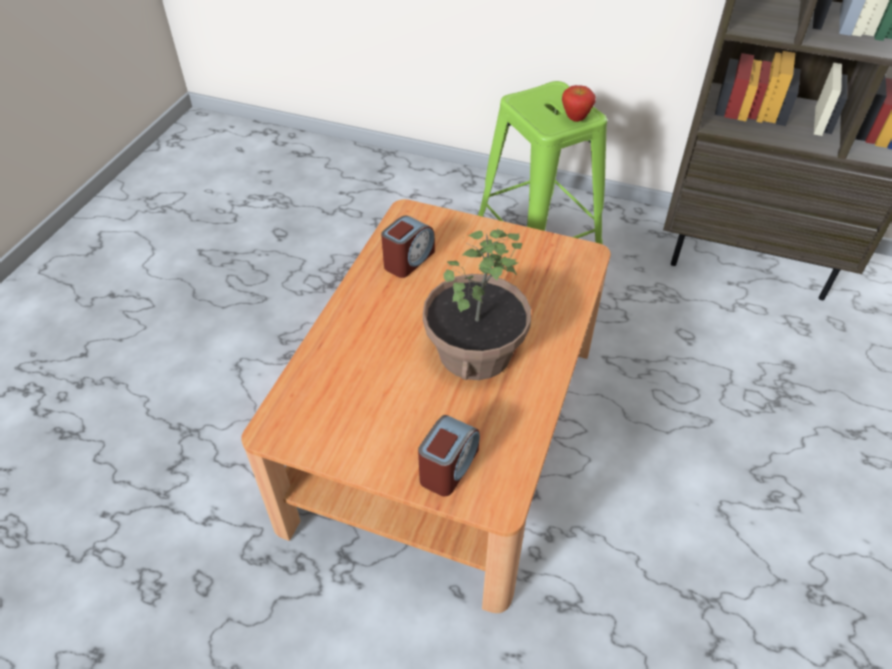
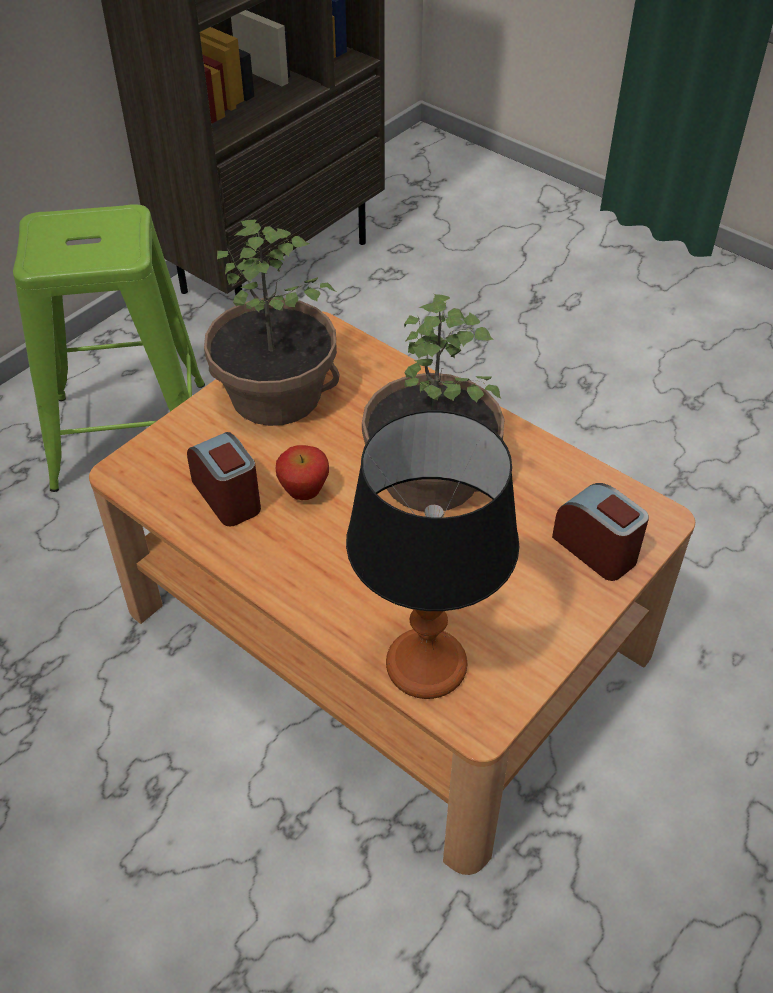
camera: 70 degrees left, 0 degrees up
apple [562,85,596,122] -> apple moved to [275,445,329,500]
none -> potted plant [204,220,340,426]
none -> table lamp [346,410,519,699]

